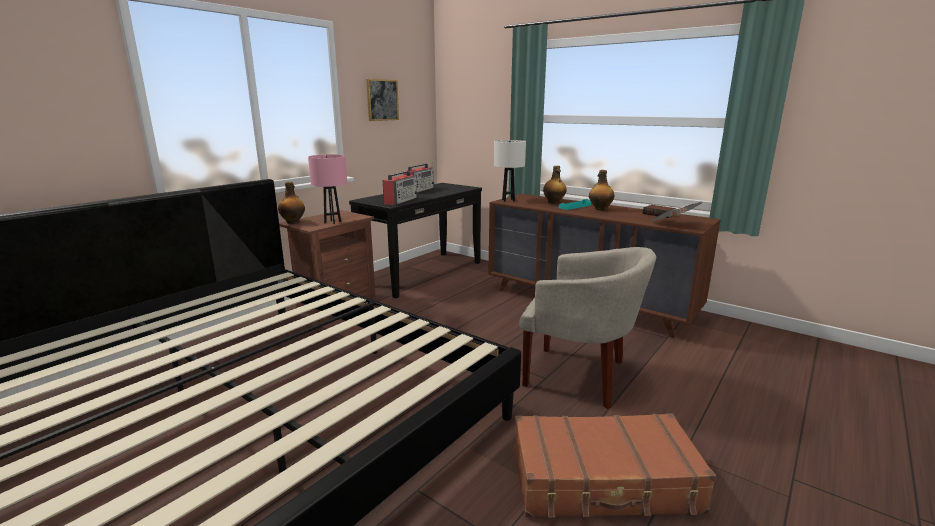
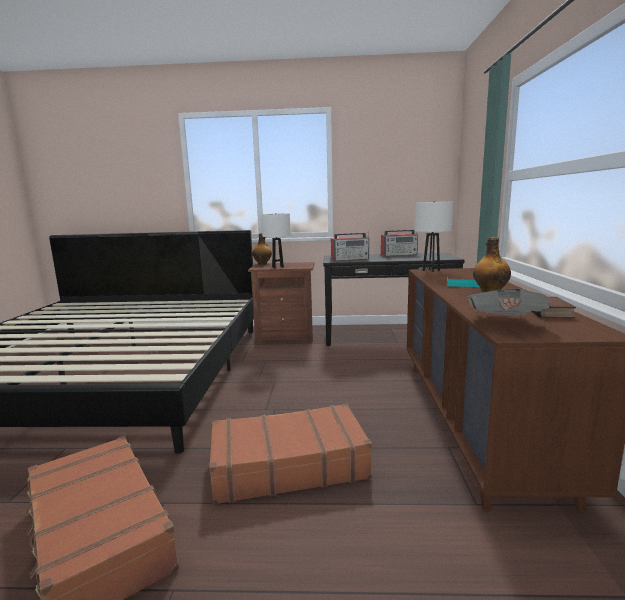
camera: 55 degrees right, 5 degrees down
pink table lamp [308,154,347,224] -> white table lamp [261,213,290,268]
picture [366,79,399,121] -> none
beige armchair [519,247,656,409] -> brown suitcase [209,404,372,505]
bottle [543,166,567,204] -> none

